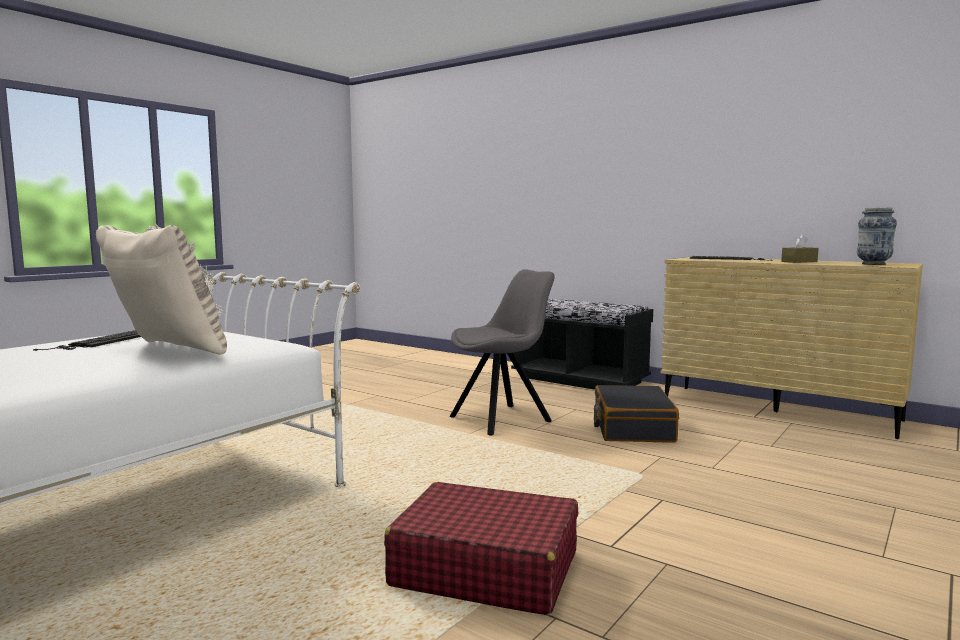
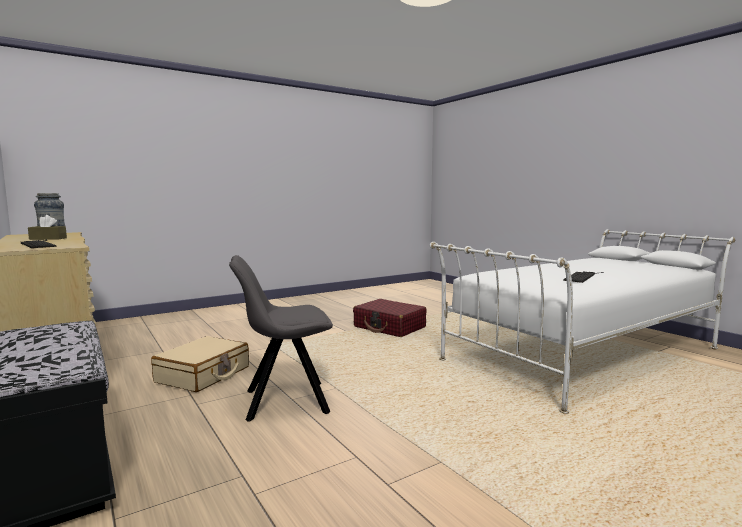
camera: 160 degrees left, 0 degrees up
beige pillow [96,225,227,354] -> none
black suitcase [594,385,679,443] -> beige suitcase [151,336,249,392]

